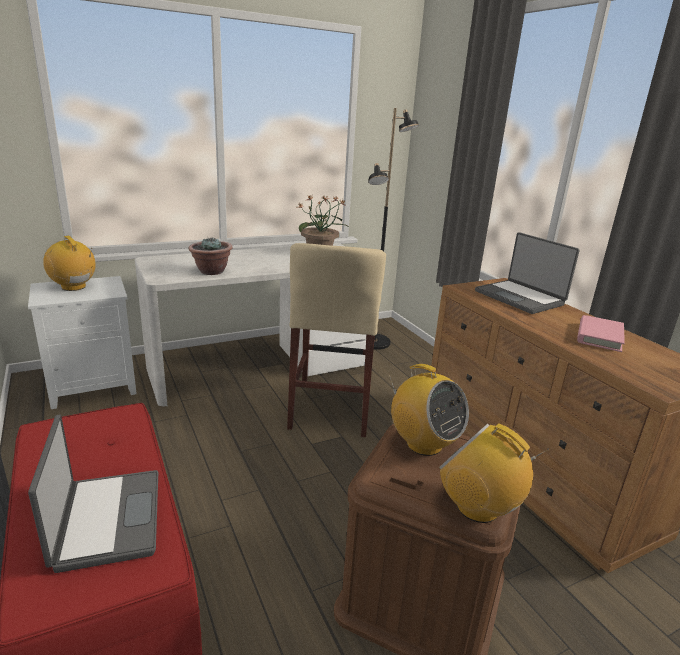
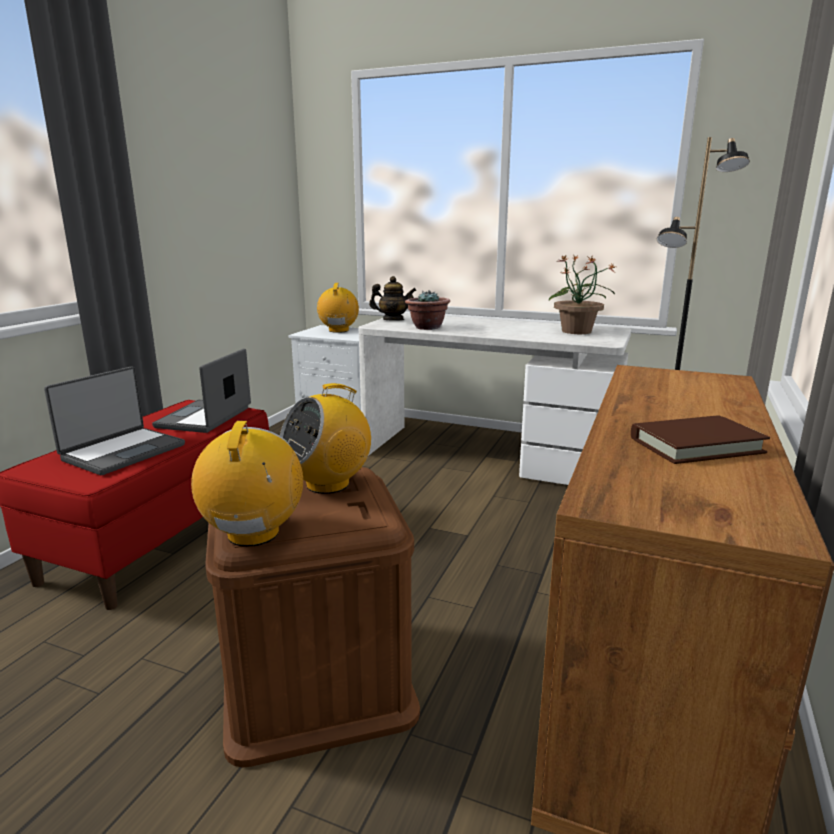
camera: 50 degrees right, 5 degrees down
beige stool [287,243,386,437] -> none
radio [389,364,469,456] -> radio turned 45 degrees clockwise [280,383,371,494]
laptop [475,232,580,314] -> laptop moved to [152,349,251,433]
pink book [577,315,625,352] -> brown book [631,415,770,464]
none -> teapot [369,276,416,321]

